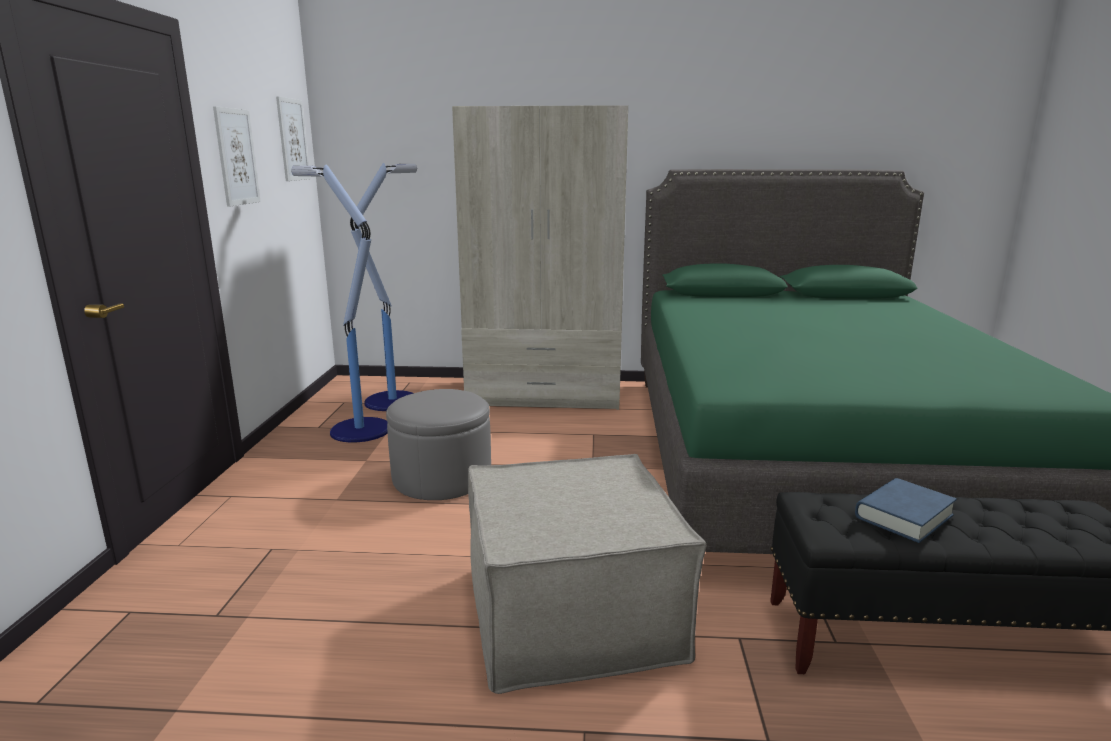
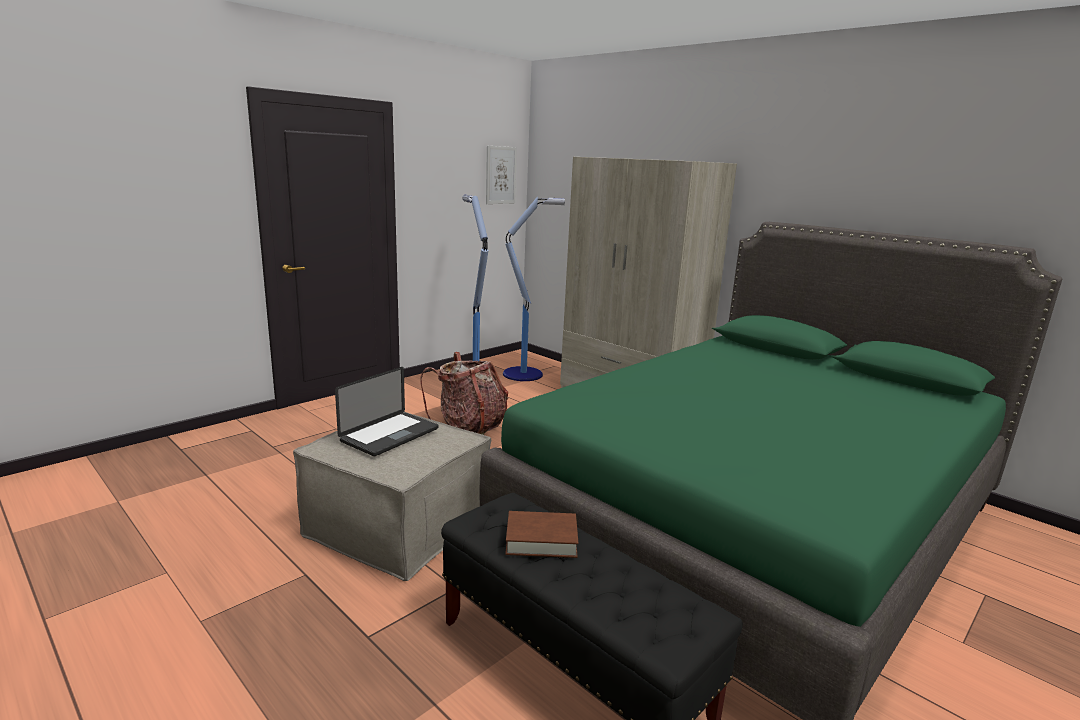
camera: 40 degrees right, 0 degrees up
picture [213,106,260,207] -> none
grey ottoman [386,389,491,500] -> backpack [420,352,508,435]
blue book [855,478,957,543] -> brown book [505,511,578,558]
none -> laptop [335,367,438,456]

